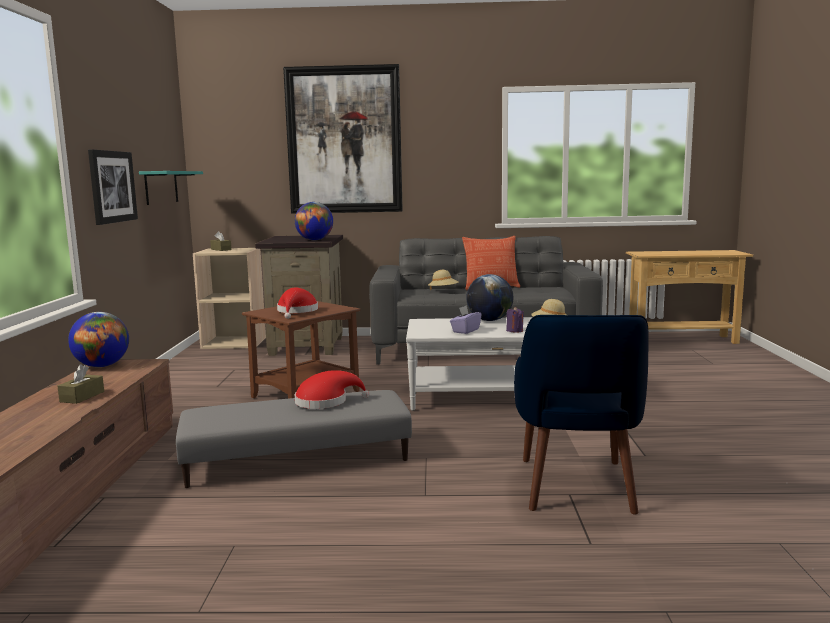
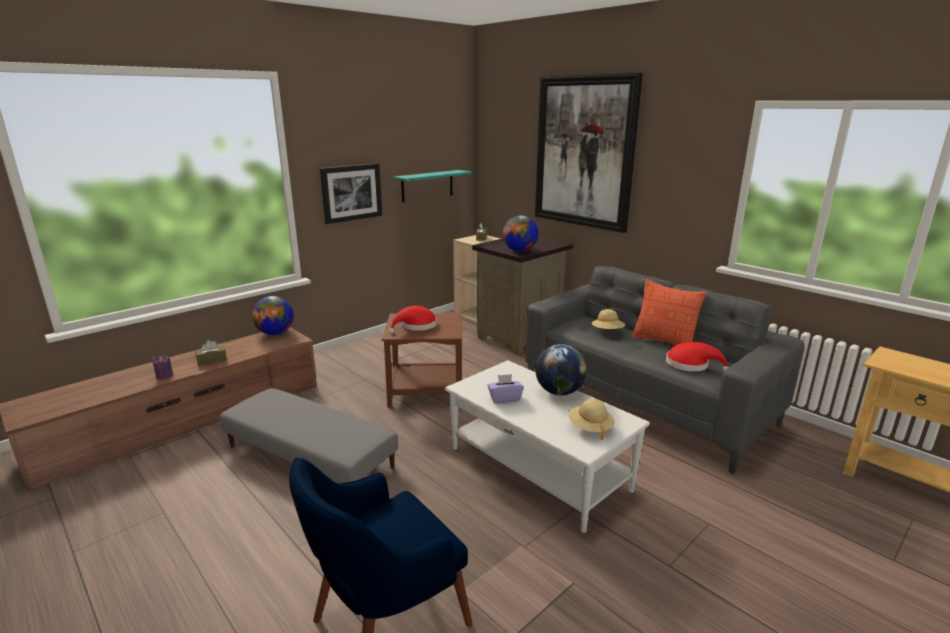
camera: 45 degrees right, 10 degrees up
red hat [295,370,369,409] -> red hat moved to [666,342,729,371]
purple candle [506,307,524,332] -> purple candle moved to [152,356,173,379]

